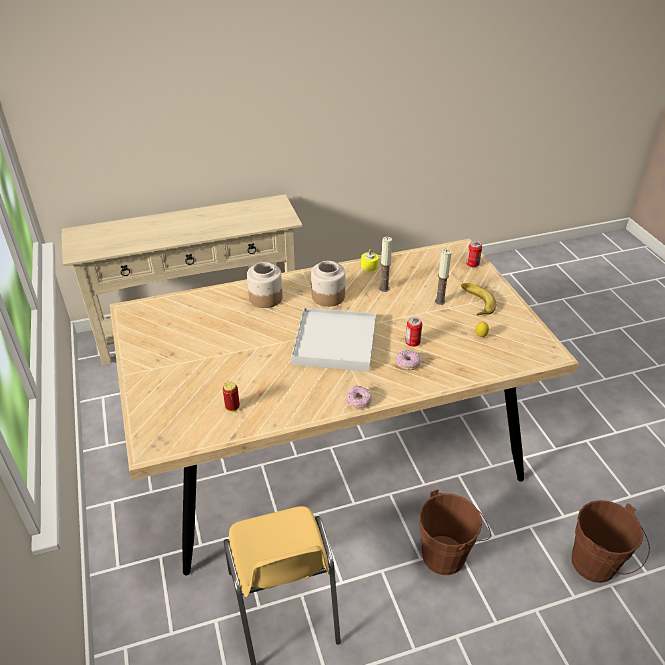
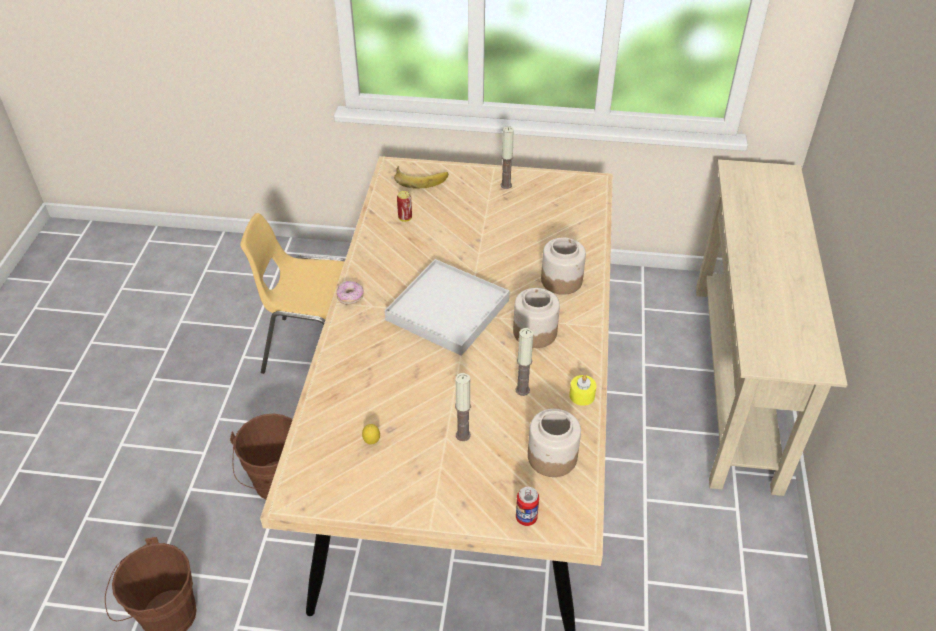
camera: 115 degrees right, 5 degrees up
donut [396,350,420,370] -> none
can [405,317,422,347] -> none
banana [461,283,496,315] -> banana moved to [394,166,448,188]
none -> candle [501,126,514,189]
none -> jar [528,409,581,477]

